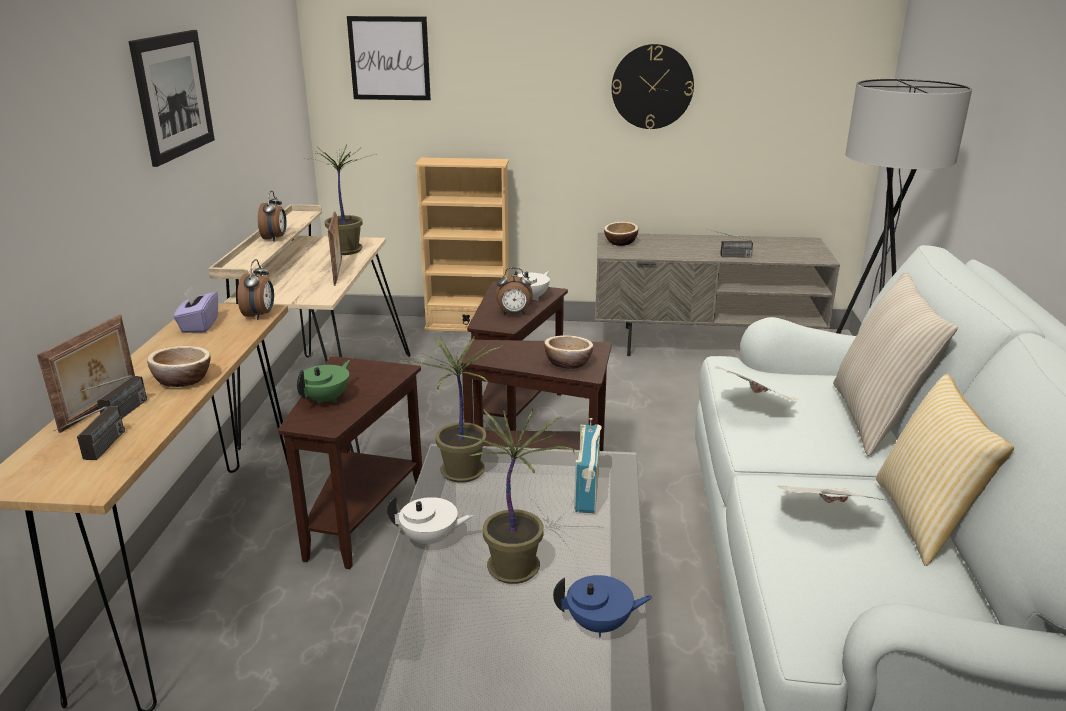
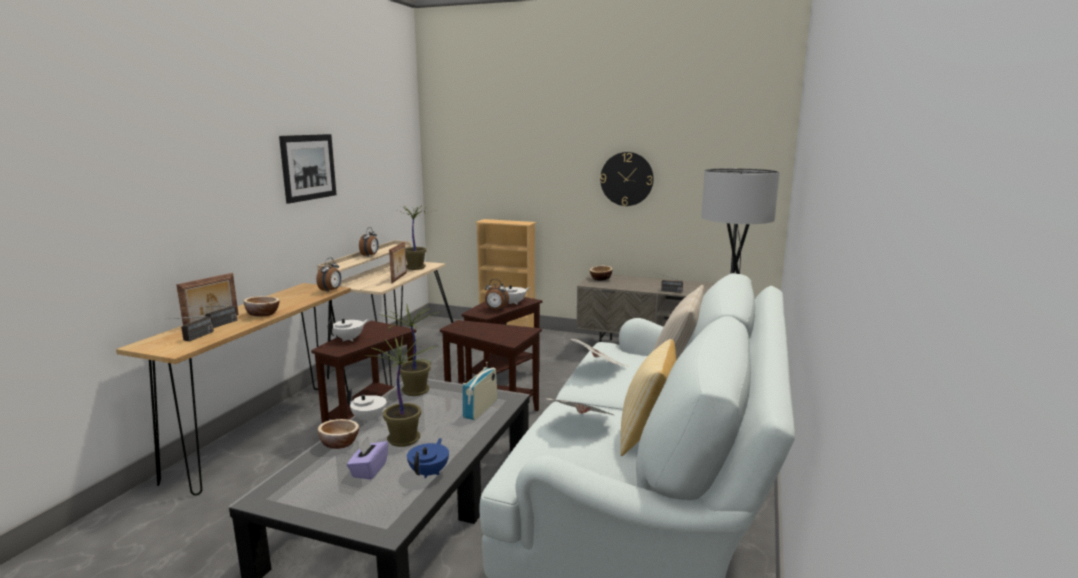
camera: 15 degrees right, 10 degrees down
purple tissue box [173,286,218,333] -> purple tissue box moved to [347,436,388,480]
green teapot [297,361,350,405] -> white teapot [328,318,369,341]
picture [347,16,431,100] -> none
bowl [544,335,593,369] -> bowl moved to [318,419,359,449]
blue teapot [553,575,653,637] -> blue teapot turned 90 degrees counterclockwise [407,438,449,478]

